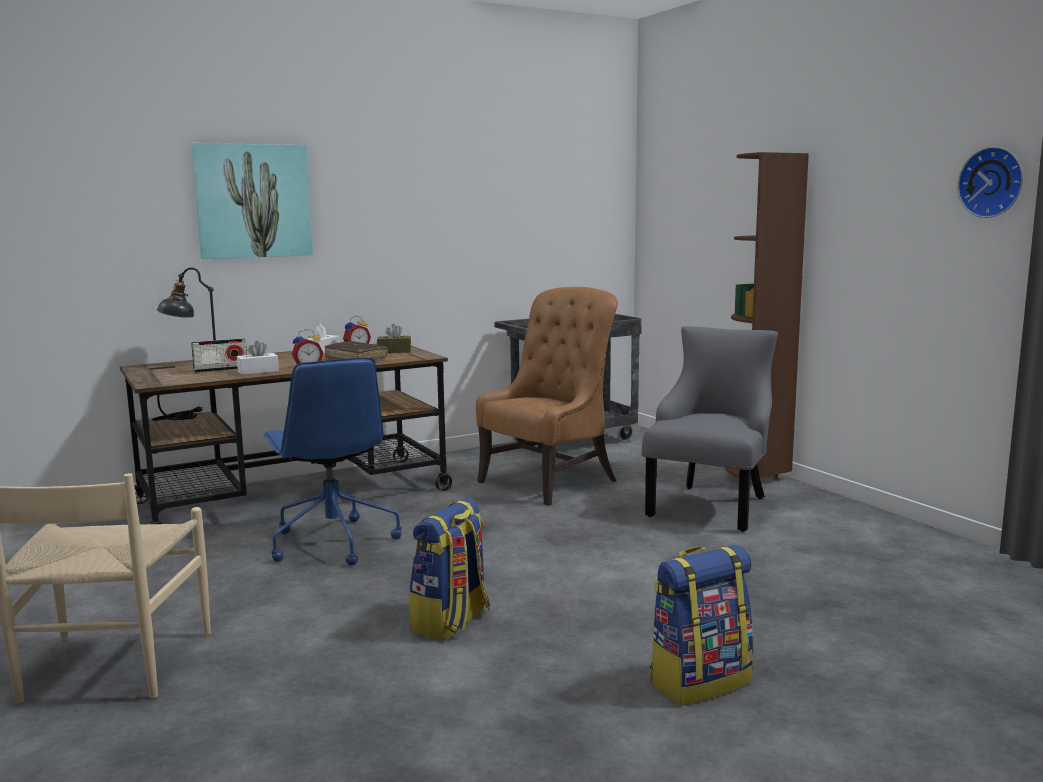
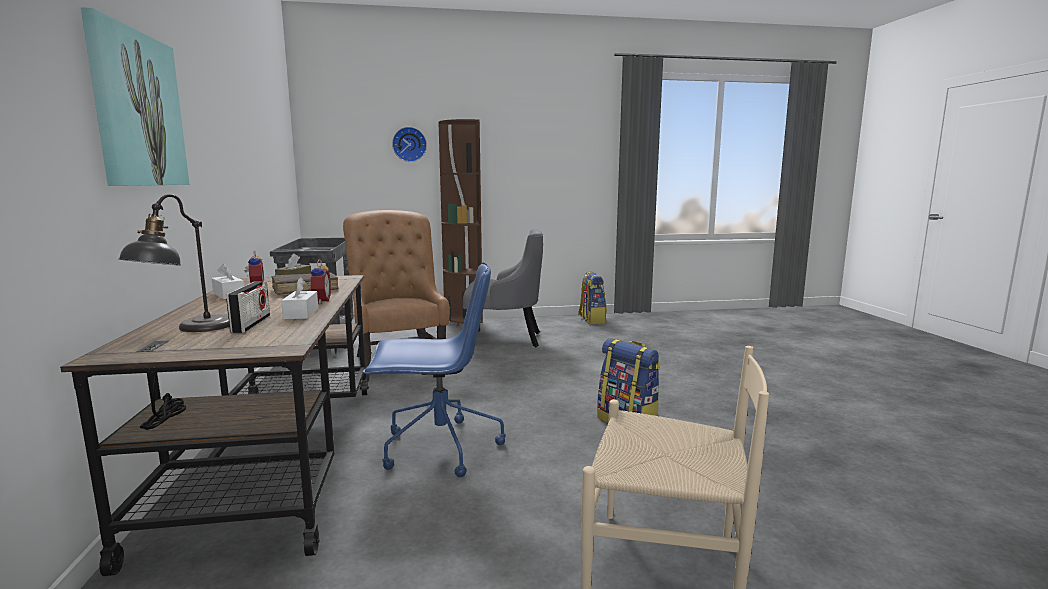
camera: 70 degrees left, 0 degrees up
grey chair [641,326,778,532] -> grey chair turned 135 degrees clockwise [463,228,543,347]
backpack [650,545,753,705] -> backpack moved to [578,271,607,324]
wall clock [957,147,1023,218] -> wall clock moved to [392,127,427,162]

